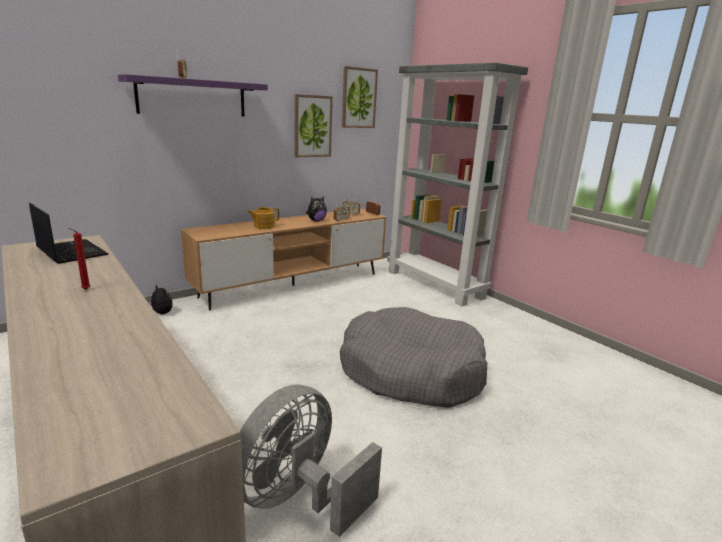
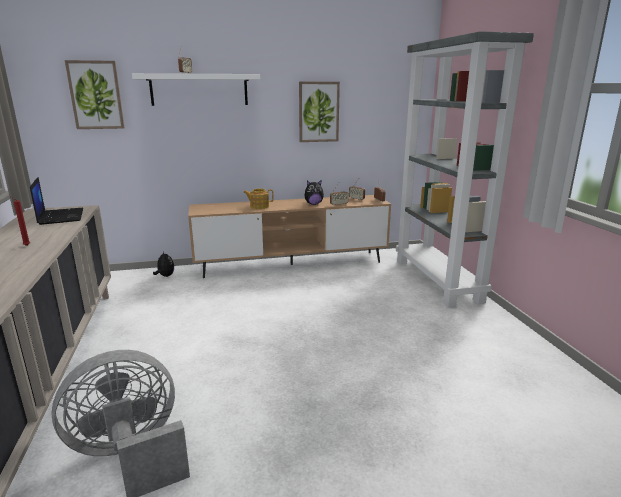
camera: 25 degrees right, 0 degrees up
purple shelf [118,74,268,117] -> white shelf [132,73,261,106]
grey dog bed [340,307,487,408] -> none
picture [342,66,378,128] -> picture moved to [65,60,125,129]

